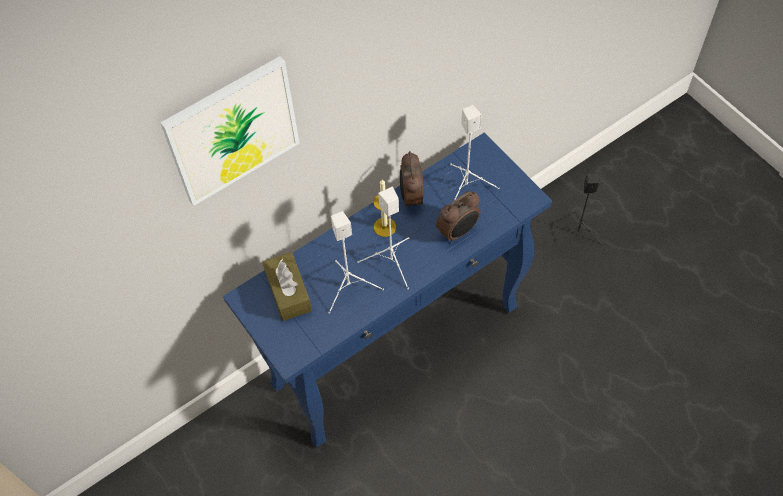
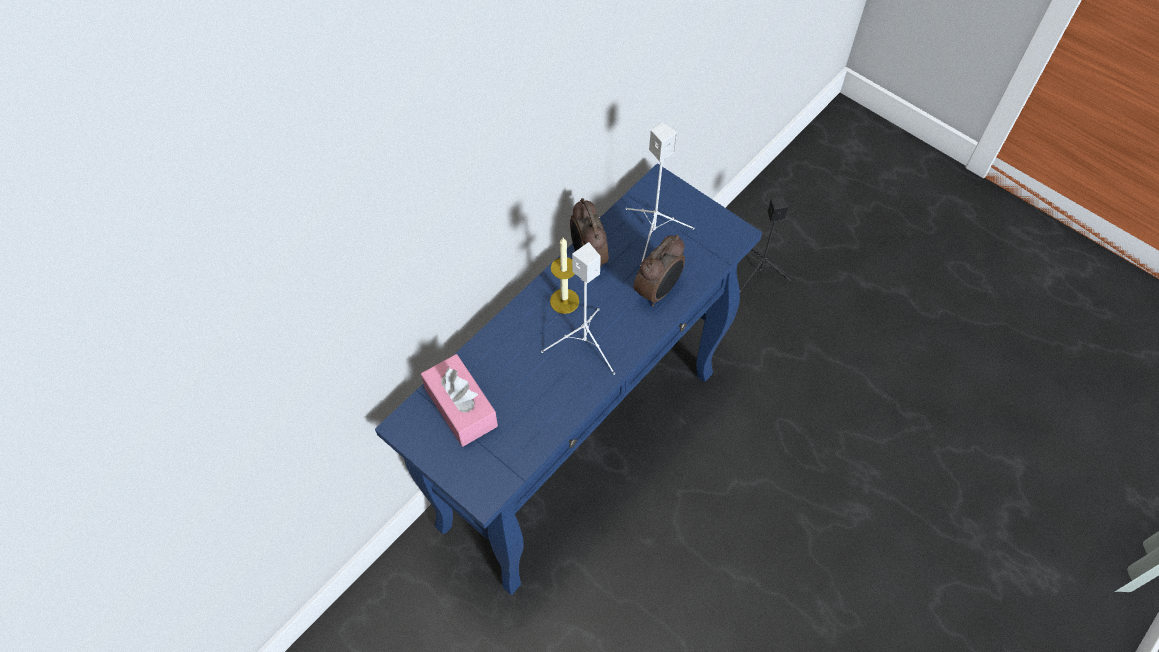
camera: 15 degrees left, 0 degrees up
picture [160,56,300,206] -> none
brown tissue box [263,252,312,321] -> pink tissue box [421,354,498,447]
white speaker [328,211,384,314] -> none

